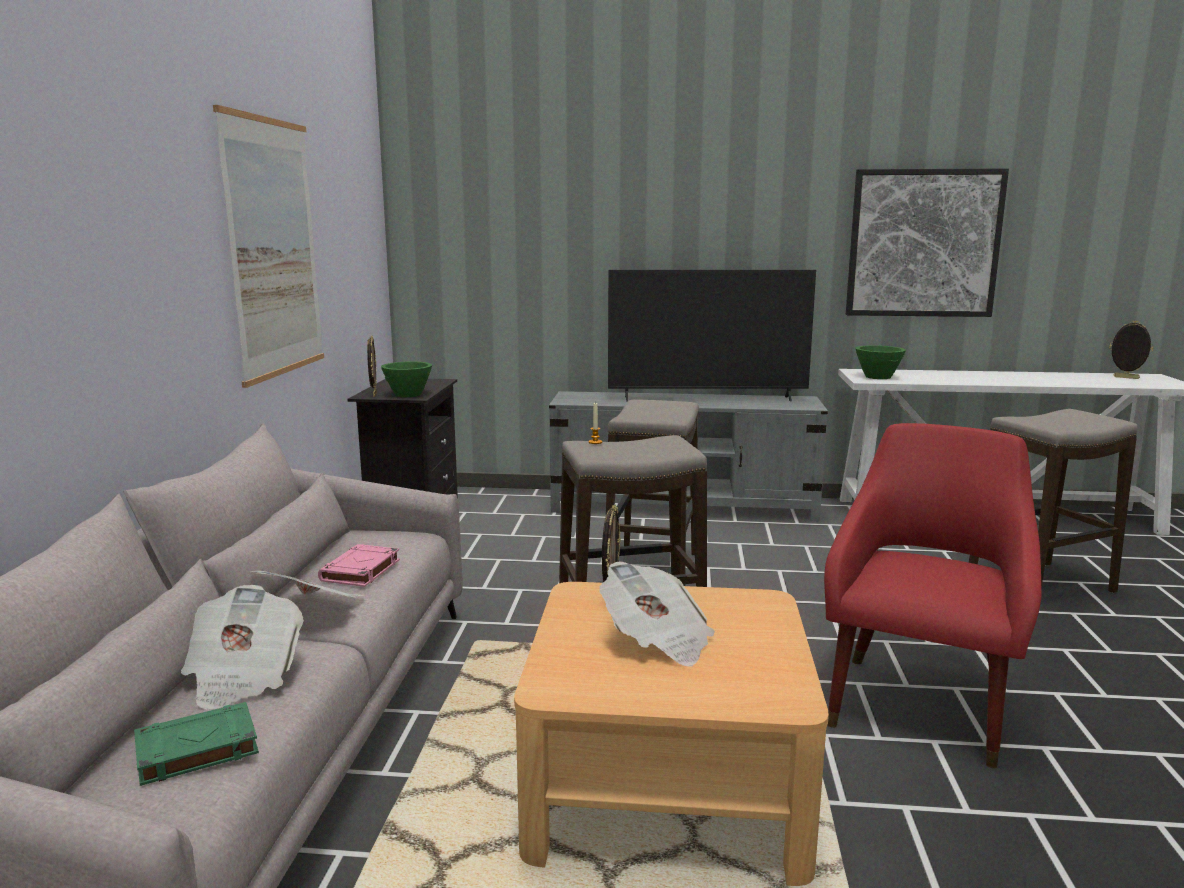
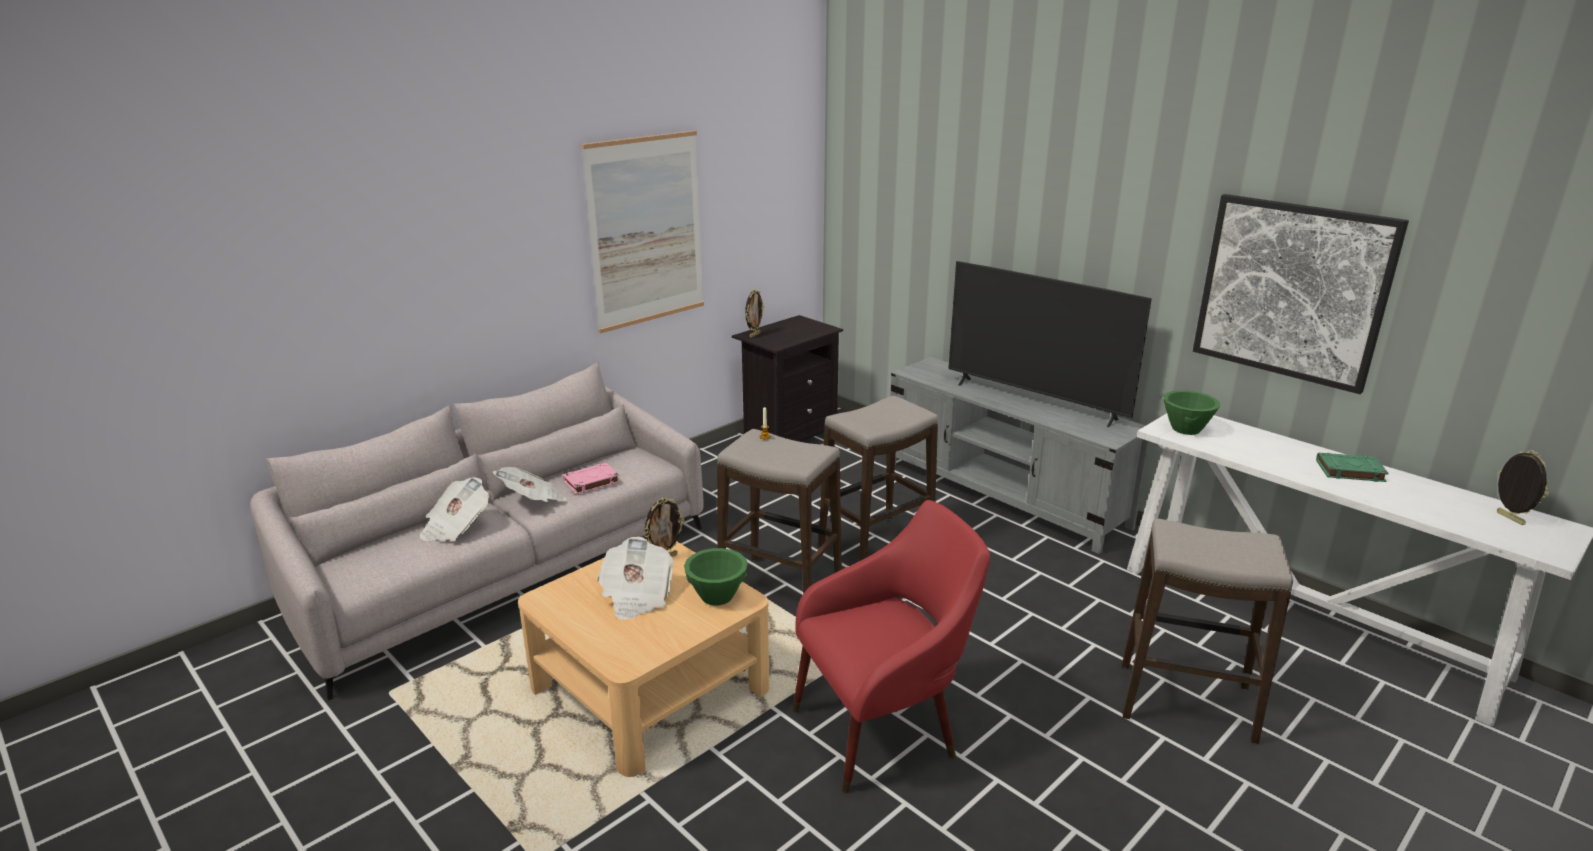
camera: 40 degrees right, 10 degrees up
green book [134,702,259,786] -> green book moved to [1316,453,1389,482]
green bowl [381,362,432,397] -> green bowl moved to [684,548,748,606]

